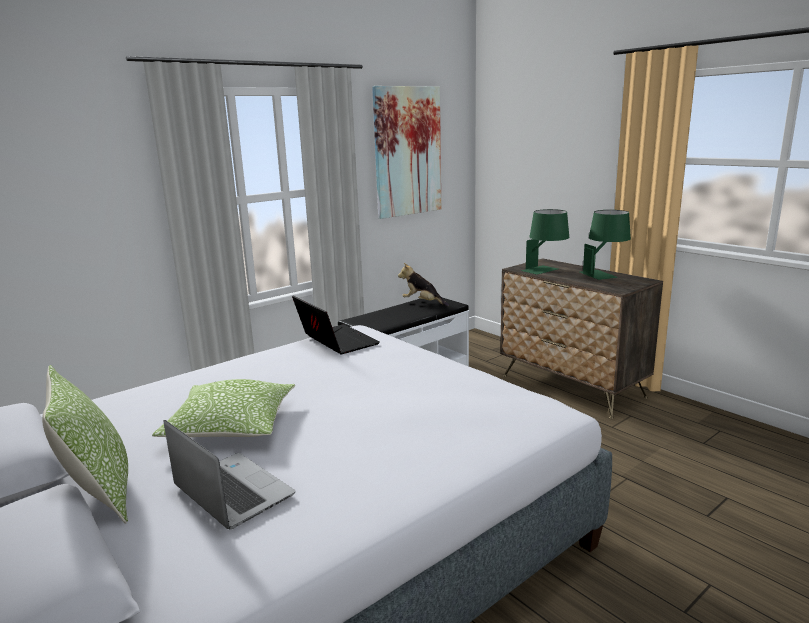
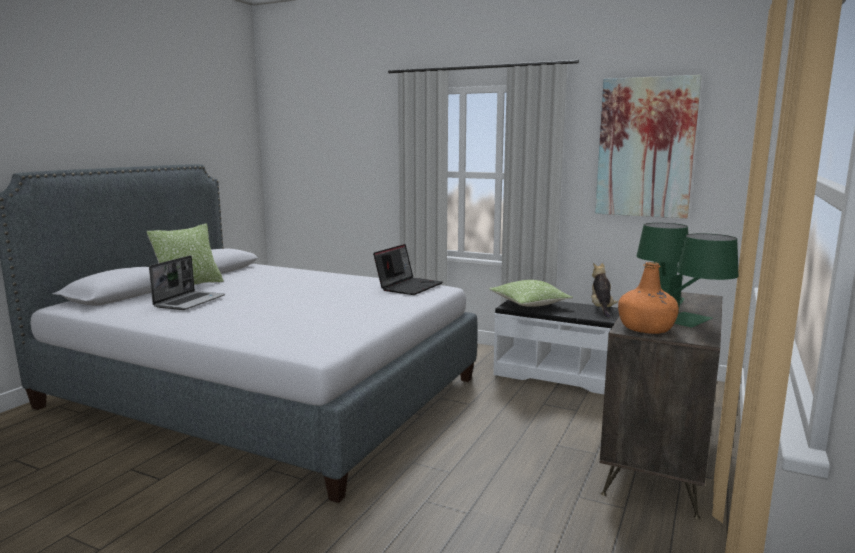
camera: 65 degrees right, 5 degrees down
pillow [152,379,295,437] -> pillow moved to [489,280,573,307]
none -> orange bottle [618,262,679,334]

